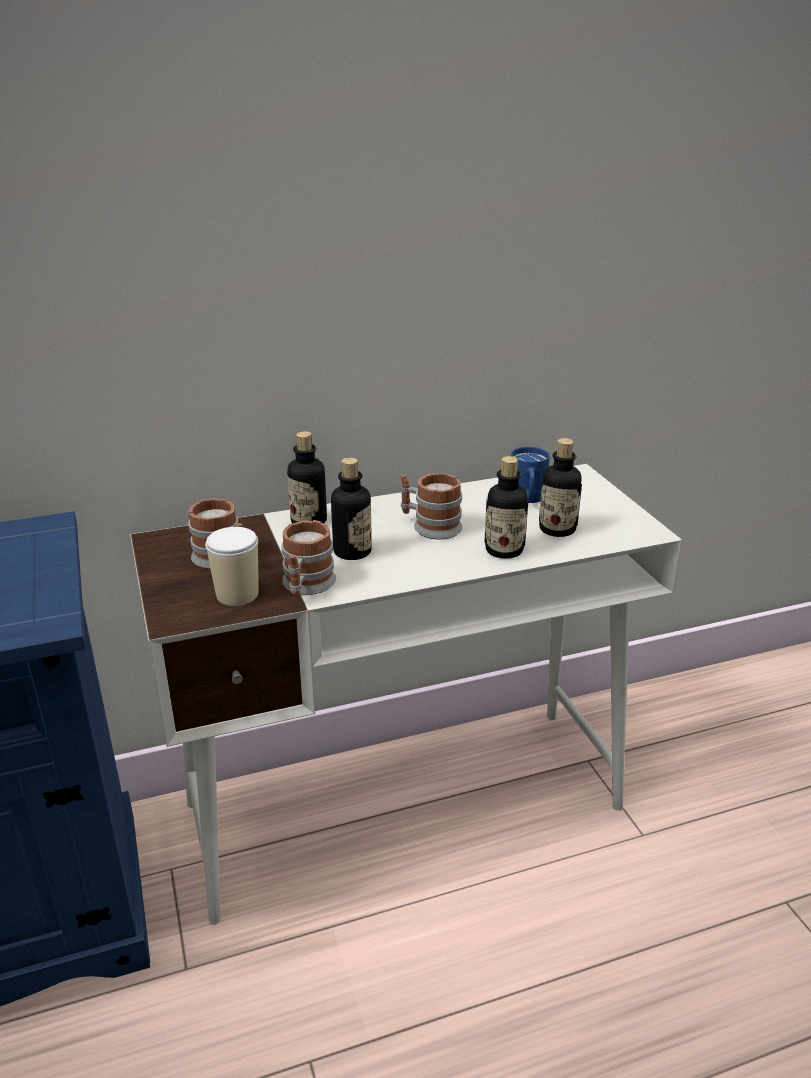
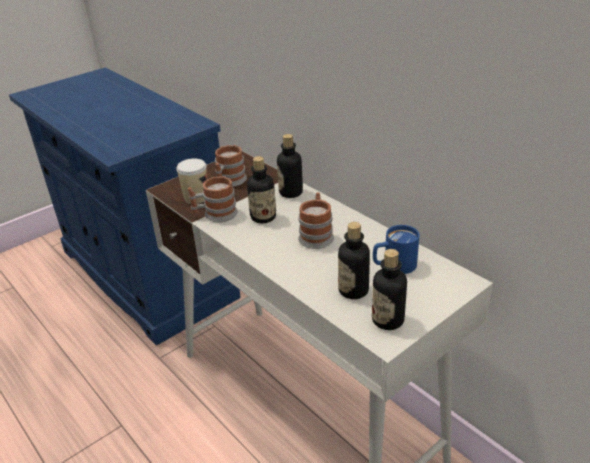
camera: 70 degrees right, 5 degrees up
bottle [484,456,528,559] -> bottle moved to [372,249,407,330]

